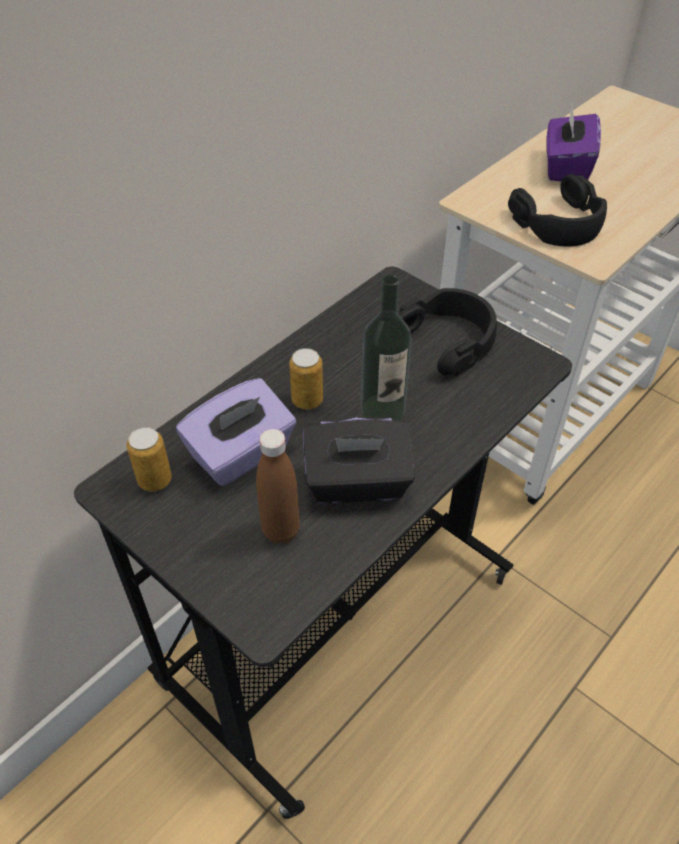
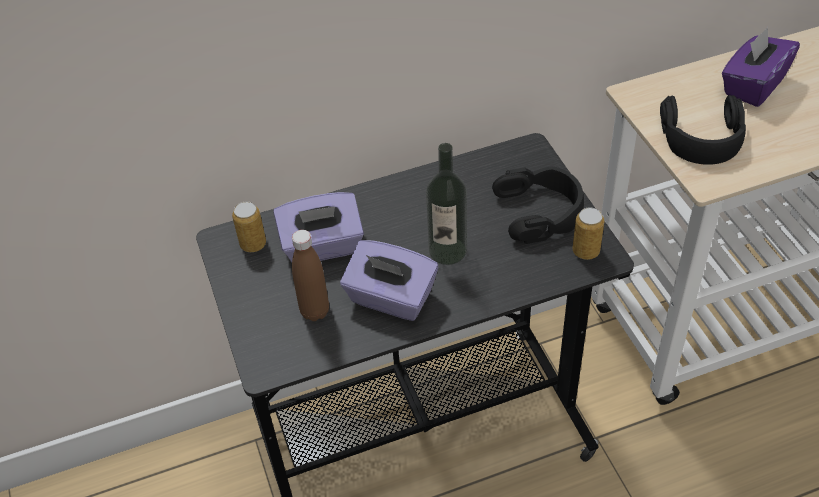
camera: 30 degrees right, 0 degrees up
can [289,348,323,410] -> can moved to [572,207,604,260]
black tissue box [303,418,415,503] -> purple tissue box [340,240,438,321]

